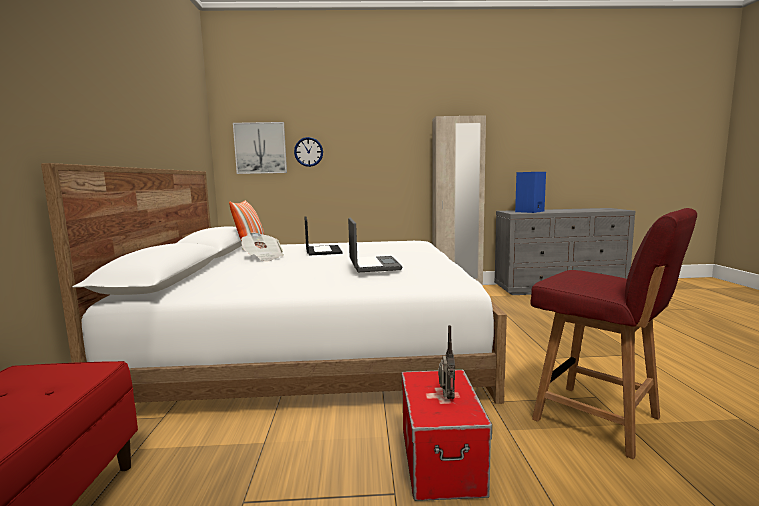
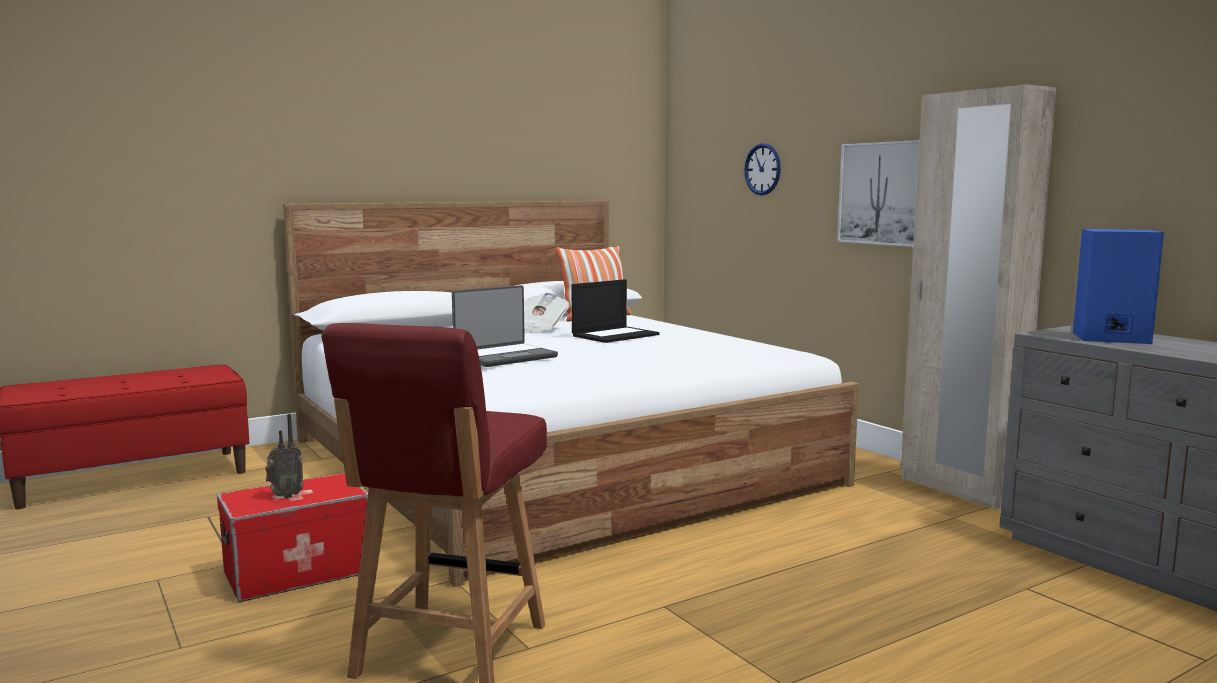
camera: 60 degrees right, 0 degrees up
picture [233,122,287,174] -> picture moved to [837,140,920,247]

